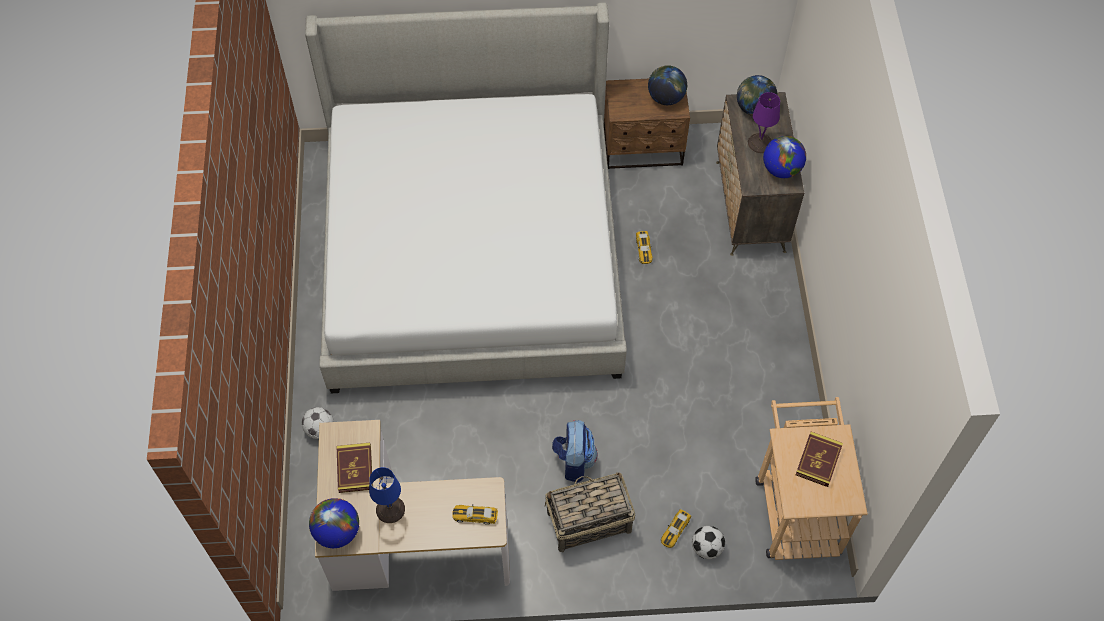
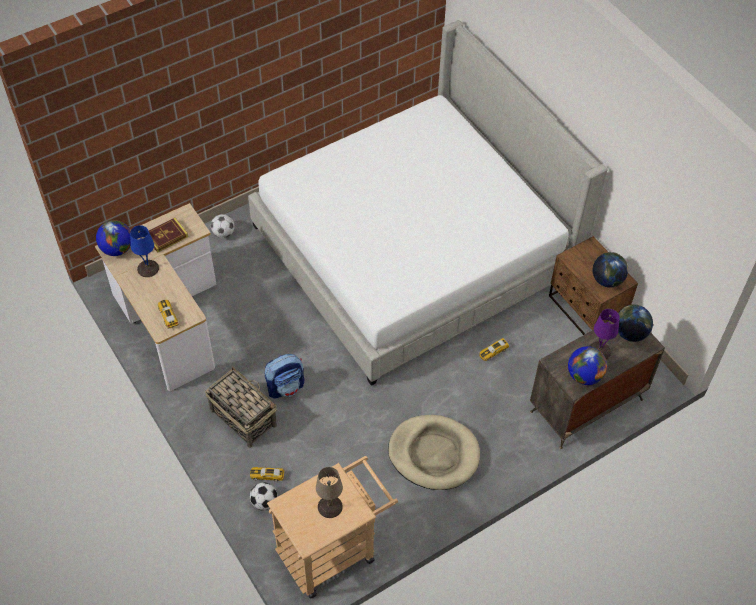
camera: 60 degrees right, 5 degrees down
book [796,432,843,487] -> beige table lamp [316,467,343,518]
none -> beige dog bed [388,415,480,490]

